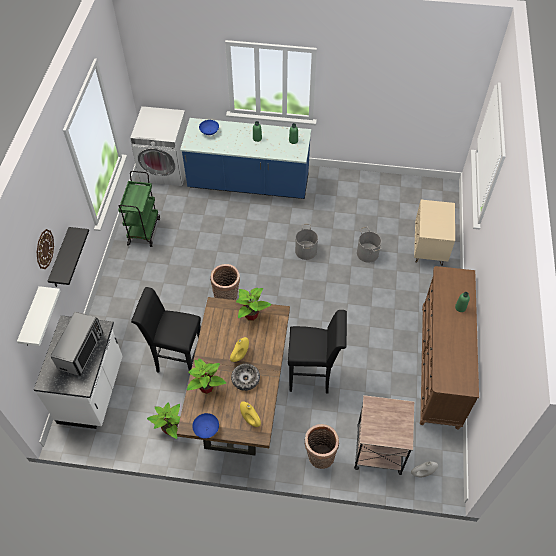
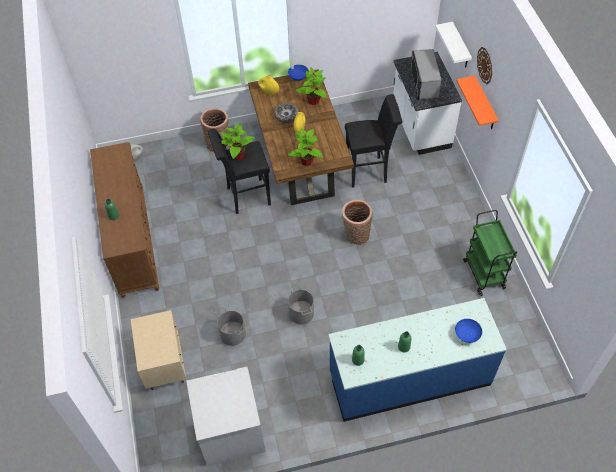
camera: 160 degrees right, 0 degrees up
black shelf [48,227,89,287] -> orange shelf [456,76,499,129]
white washing machine [130,106,186,186] -> white washing machine moved to [186,367,265,466]
potted plant [147,402,180,439] -> potted plant moved to [220,123,255,160]
brown cart [354,395,414,475] -> none

